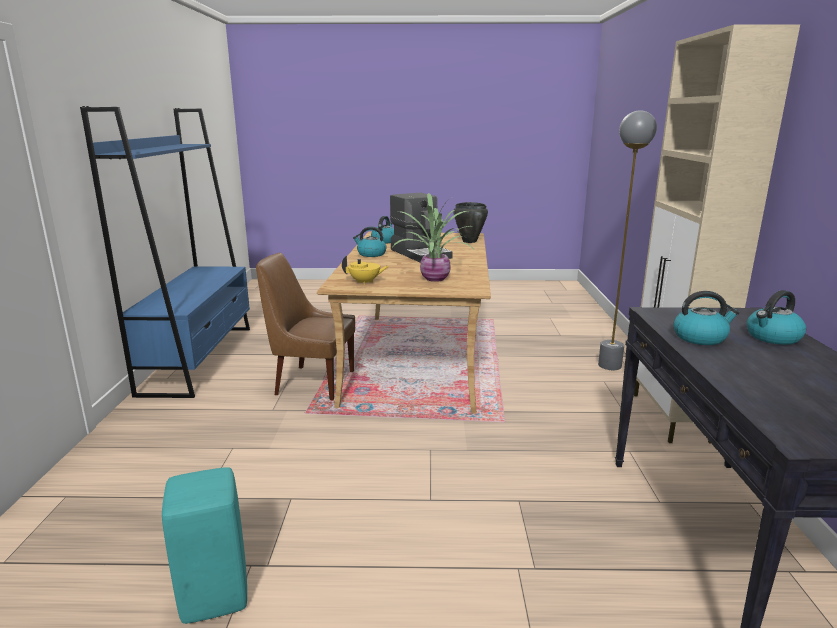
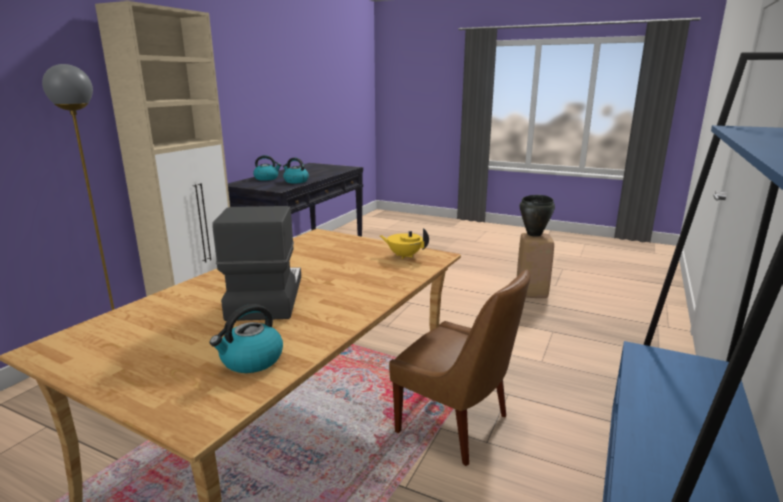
camera: 155 degrees left, 0 degrees up
turquoise stool [162,467,247,624] -> beige stool [517,233,554,298]
kettle [353,226,387,257] -> none
potted plant [393,193,473,282] -> none
black cooking pot [453,202,488,243] -> black cooking pot moved to [520,195,555,237]

